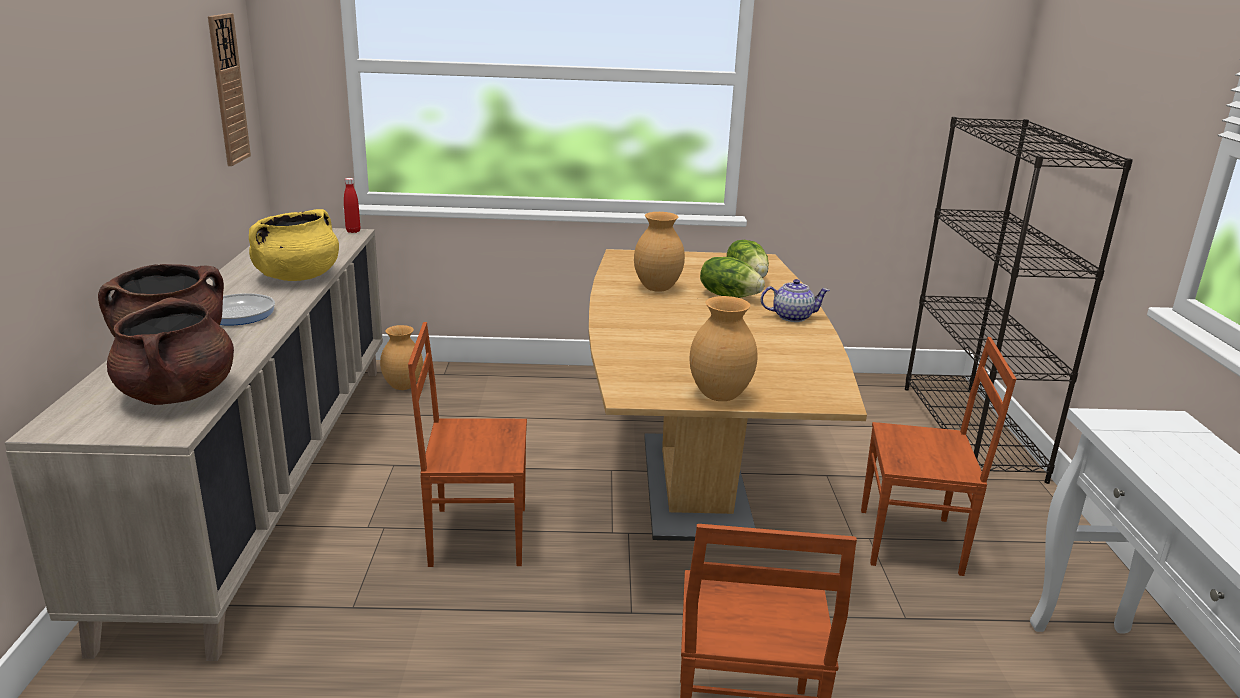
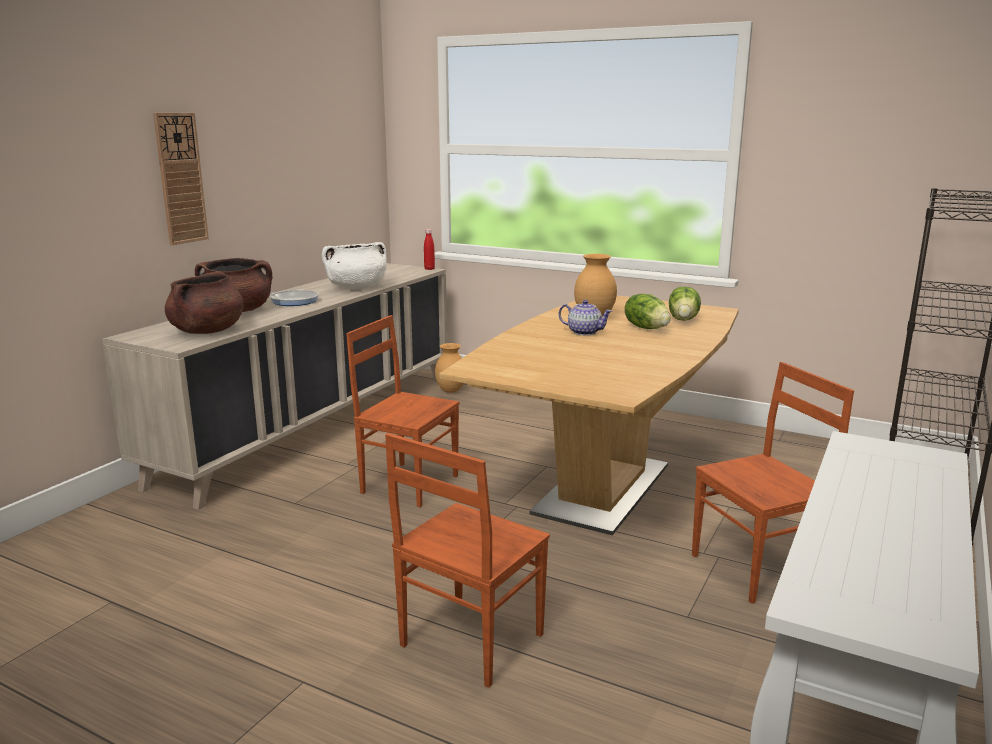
camera: 30 degrees right, 5 degrees down
wall clock [208,13,251,166] -> wall clock moved to [153,113,209,245]
yellow cooking pot [249,209,339,281] -> white cooking pot [322,242,387,289]
brown vase [689,296,758,401] -> none
teapot [761,279,830,322] -> teapot moved to [559,300,613,336]
brown chair [861,337,1016,576] -> brown chair turned 60 degrees counterclockwise [692,362,854,604]

